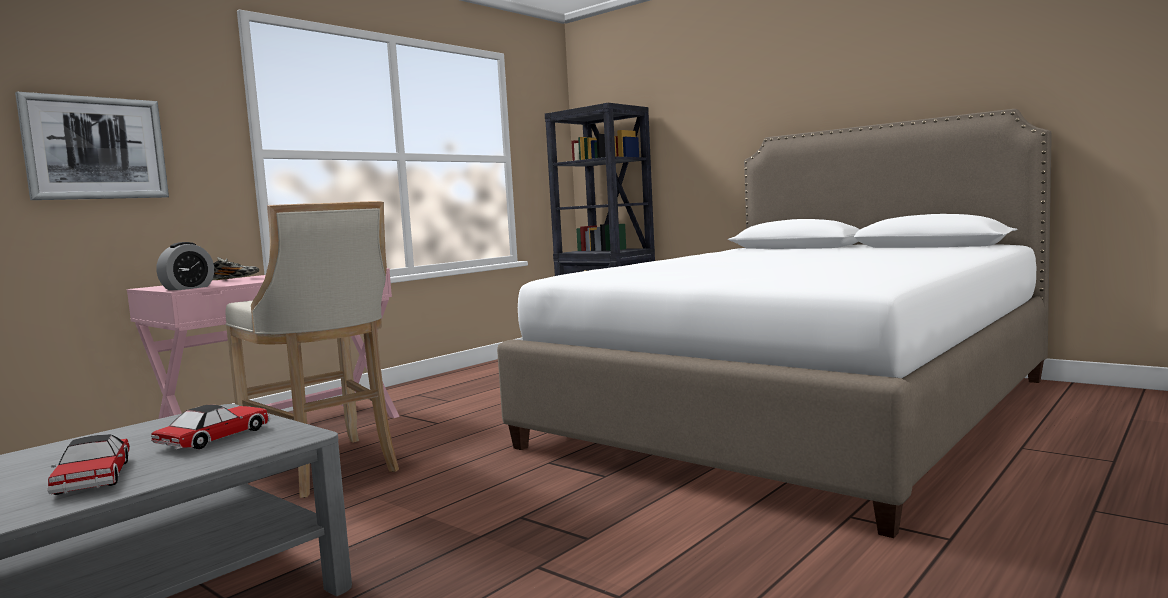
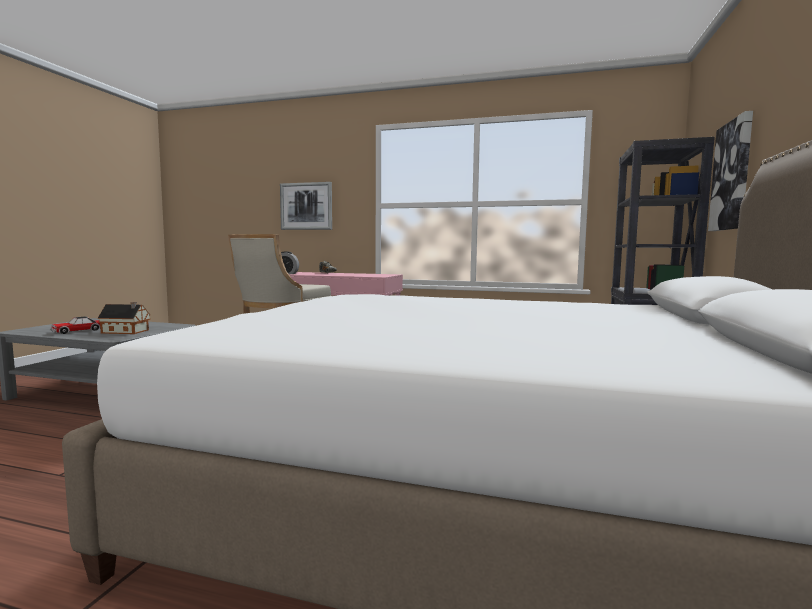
camera: 65 degrees right, 0 degrees up
toy car [151,405,270,449] -> toy house [98,302,151,334]
none -> picture [708,111,753,231]

